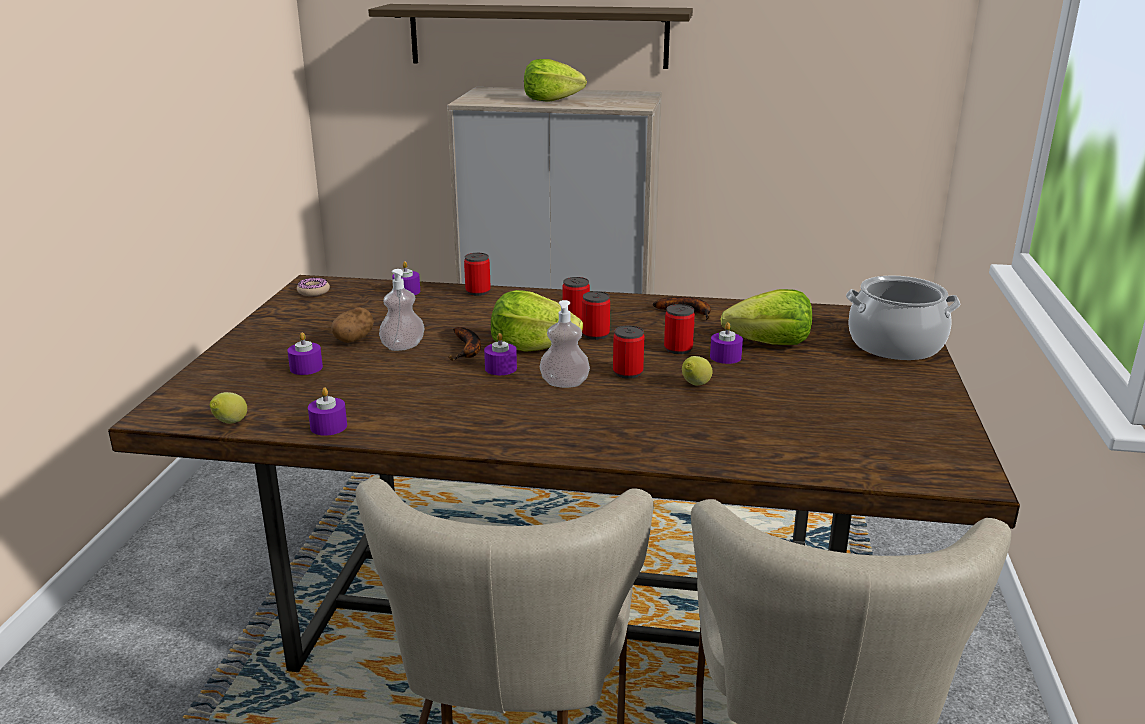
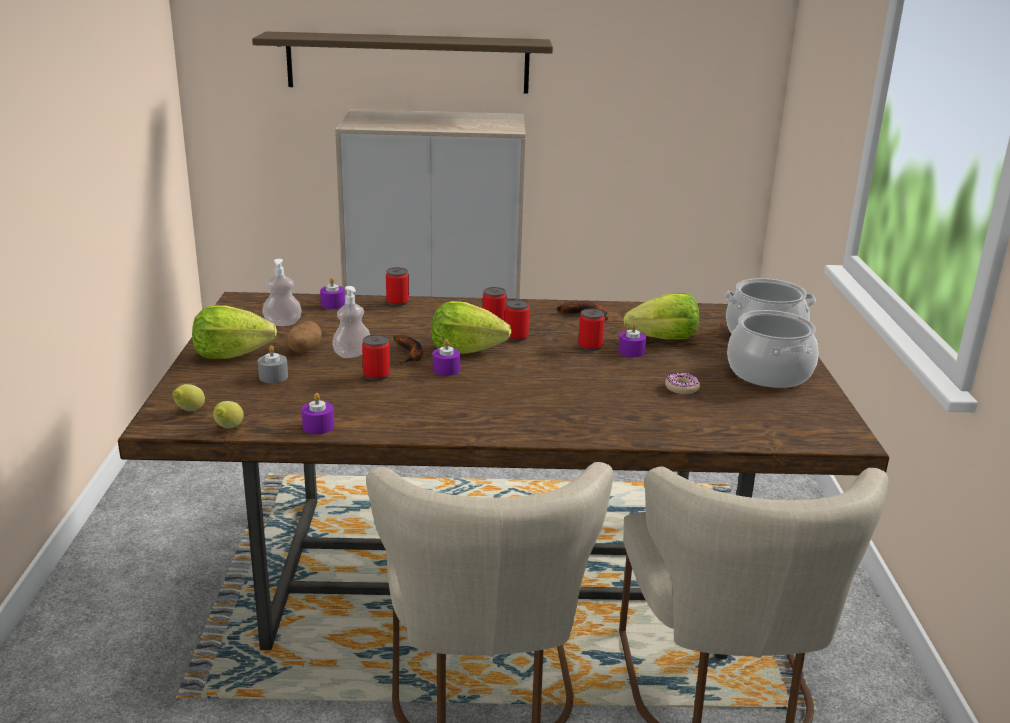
camera: 10 degrees left, 0 degrees up
purple candle [287,333,323,375] -> grey candle [258,346,288,383]
donut [297,277,330,296] -> donut moved to [665,372,700,394]
lettuce [524,59,587,102] -> lettuce moved to [192,305,277,359]
soap dispenser [540,300,590,388] -> soap dispenser moved to [262,259,302,326]
can [613,325,644,379] -> can moved to [362,334,390,381]
lemon [682,356,713,385] -> lemon moved to [172,384,205,411]
none -> cooking pot [727,310,818,388]

